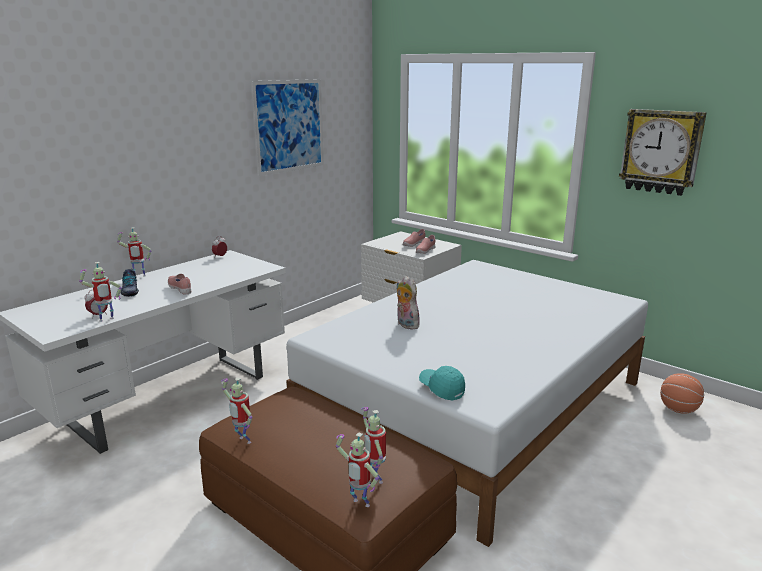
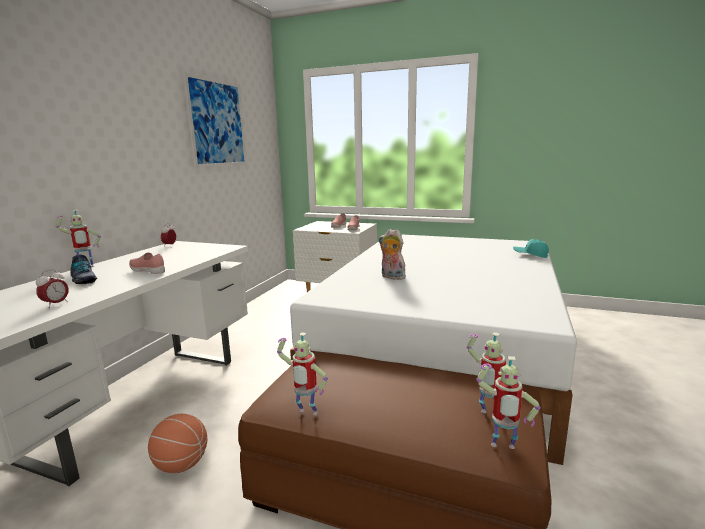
camera: 20 degrees left, 5 degrees down
toy robot [79,262,122,322] -> none
turquoise cap [419,366,465,401] -> turquoise cap moved to [513,239,549,258]
wall clock [619,109,707,196] -> none
basketball [660,373,704,414] -> basketball moved to [148,414,207,473]

